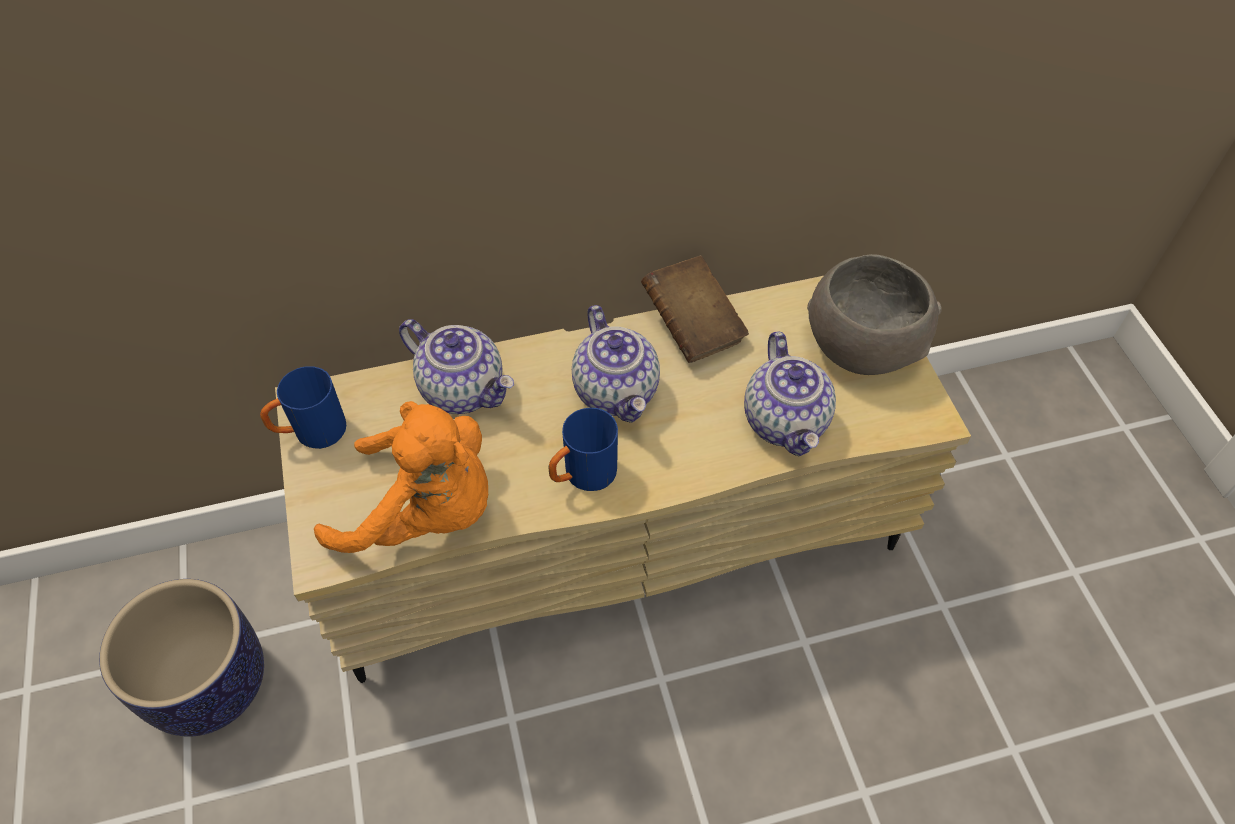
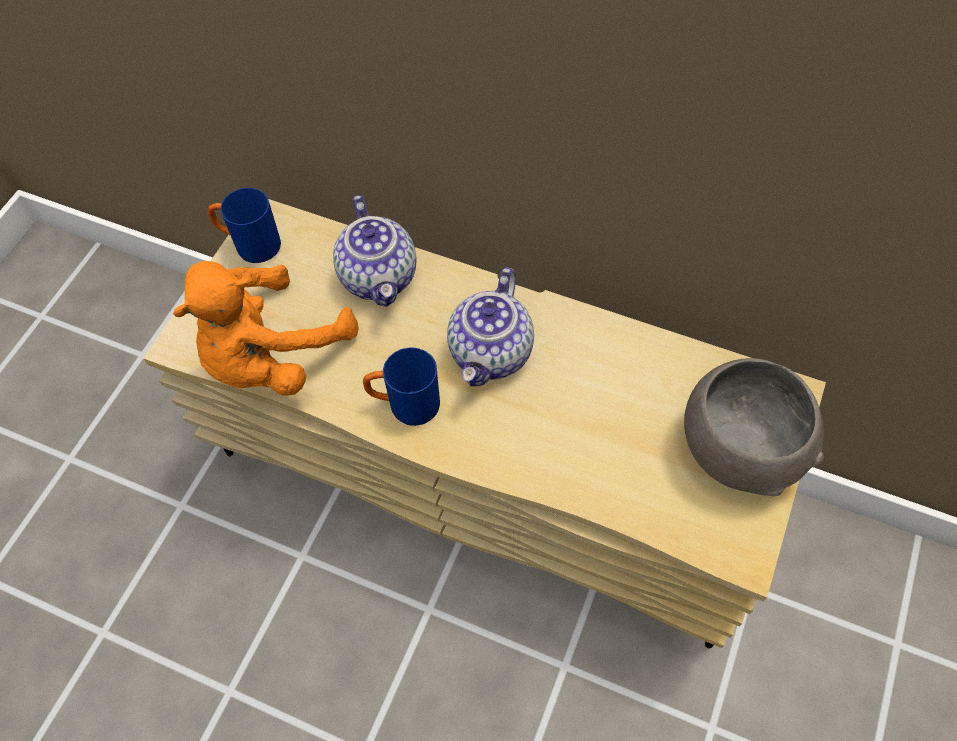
camera: 40 degrees right, 5 degrees up
planter [99,579,264,737] -> none
orange plush toy [314,401,488,553] -> orange plush toy turned 75 degrees clockwise [173,261,358,396]
brown book [641,255,749,363] -> none
teapot [744,331,836,456] -> none

